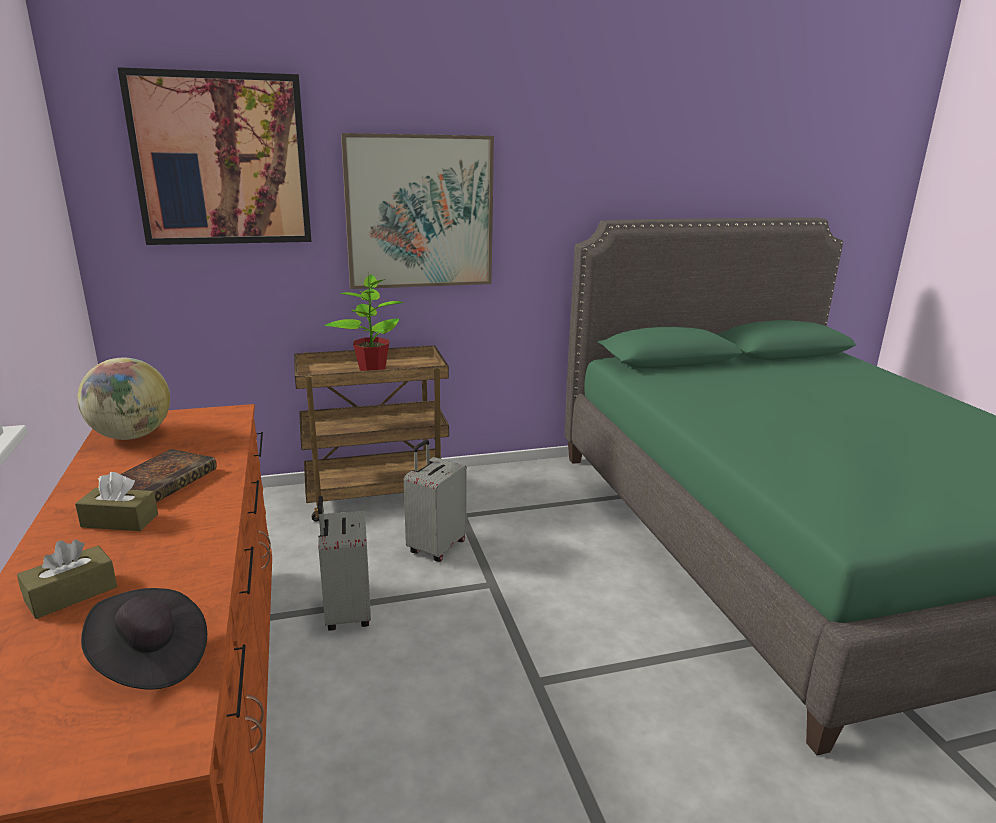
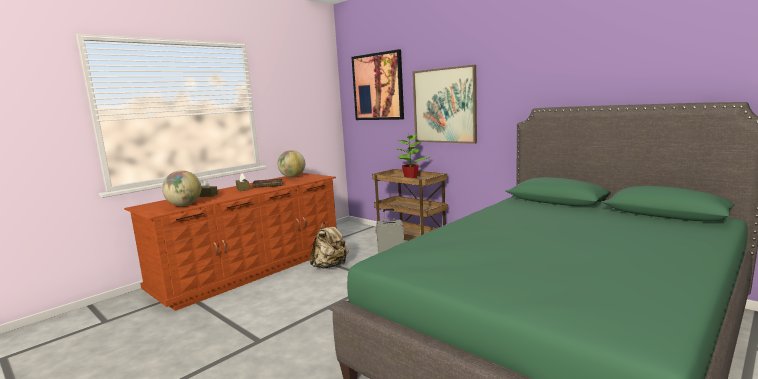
camera: 60 degrees right, 10 degrees down
black hat [81,588,207,689] -> globe [162,170,201,206]
grey suitcase [318,496,371,631] -> beige backpack [309,222,349,269]

